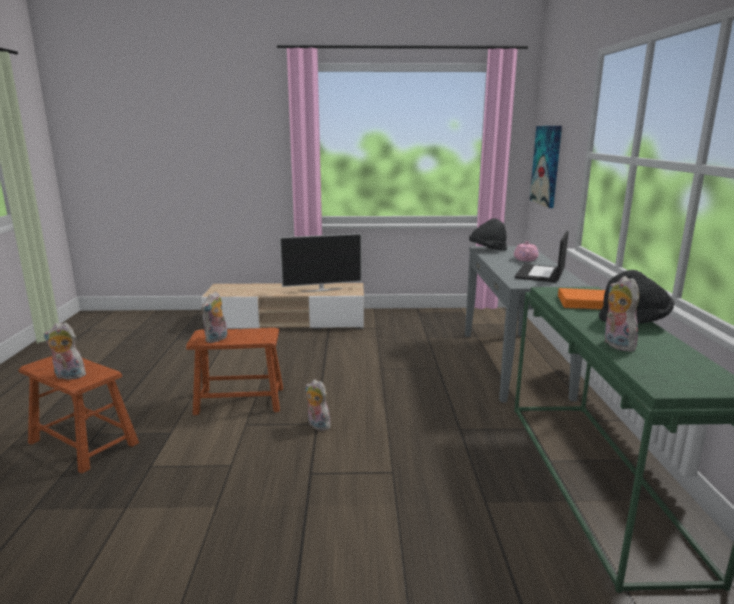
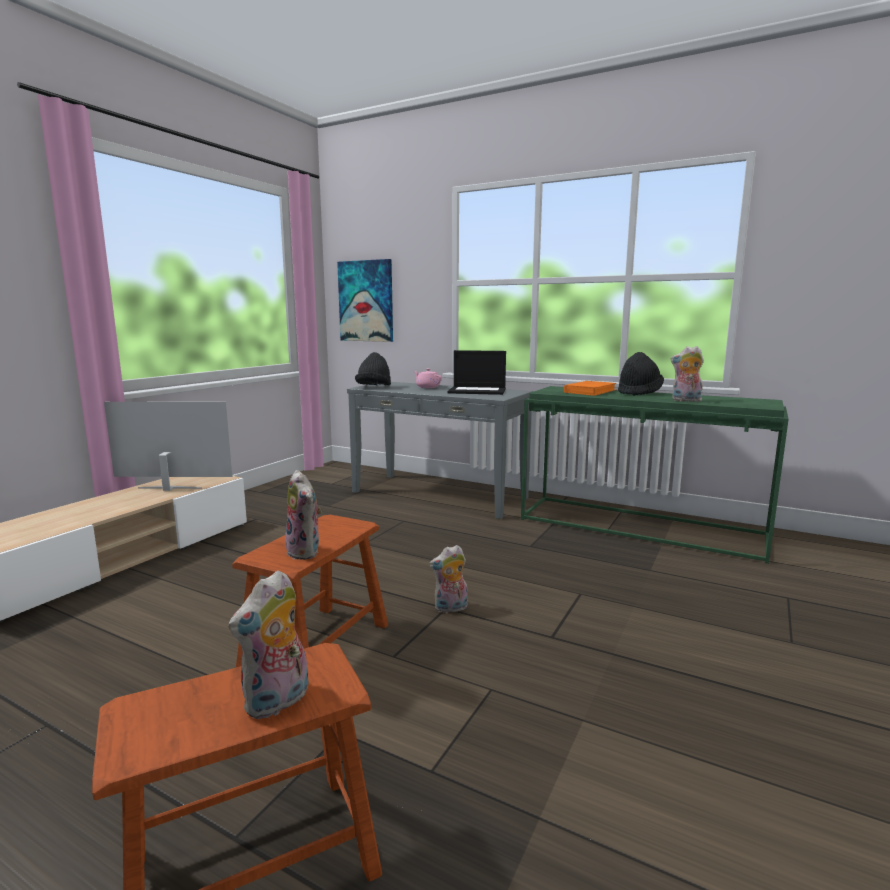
camera: 60 degrees left, 5 degrees down
television [279,233,362,292] -> television turned 105 degrees counterclockwise [104,402,233,491]
laptop [515,231,569,283] -> laptop turned 45 degrees counterclockwise [447,350,506,395]

